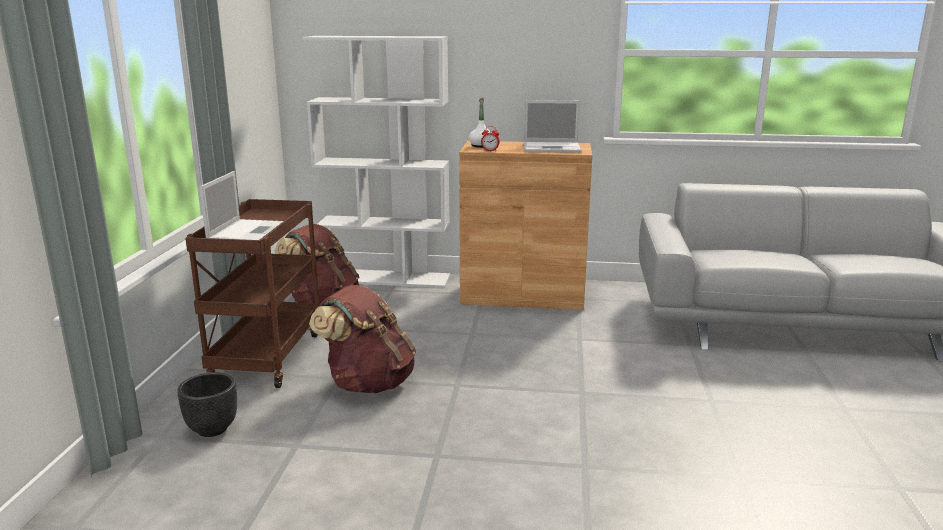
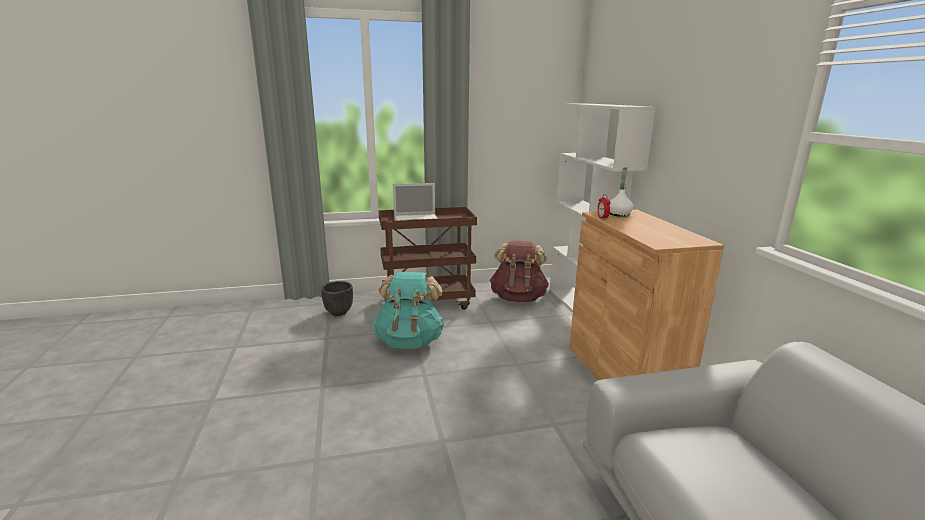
camera: 70 degrees right, 0 degrees up
brown backpack [309,285,416,393] -> turquoise backpack [373,272,444,349]
laptop [524,100,582,153] -> none

